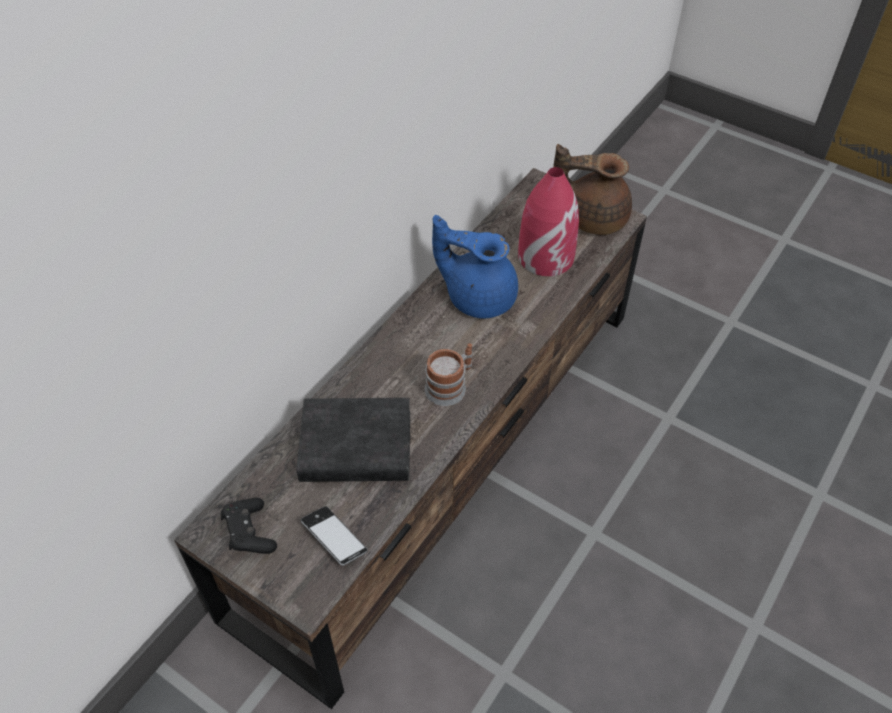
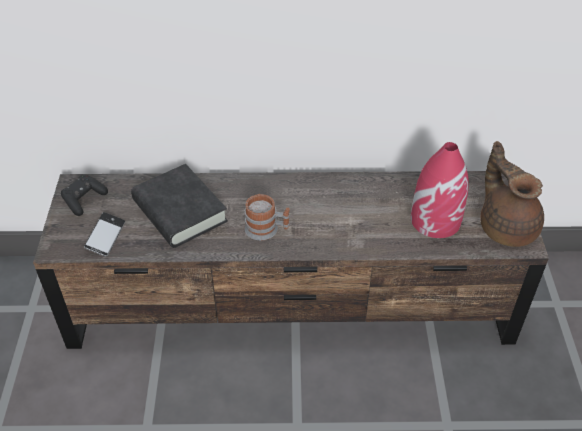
camera: 55 degrees right, 5 degrees down
blue teapot [432,215,518,319] -> none

